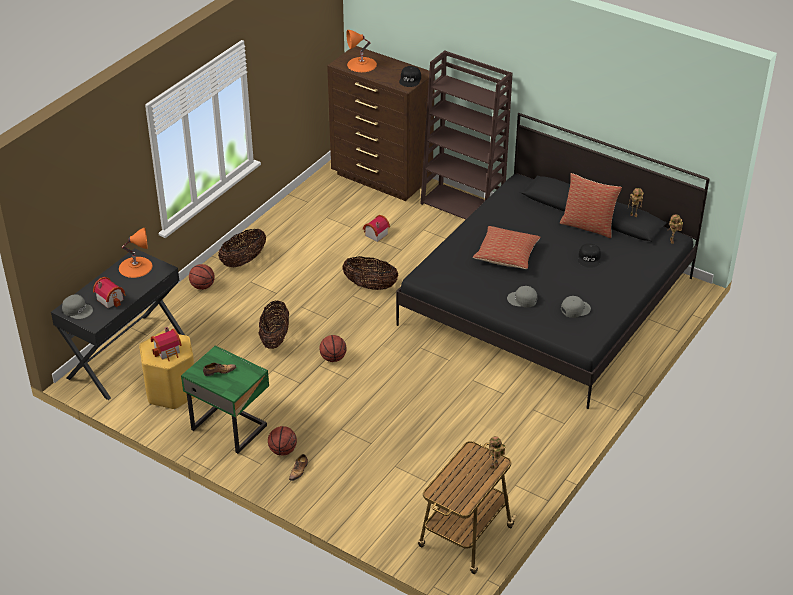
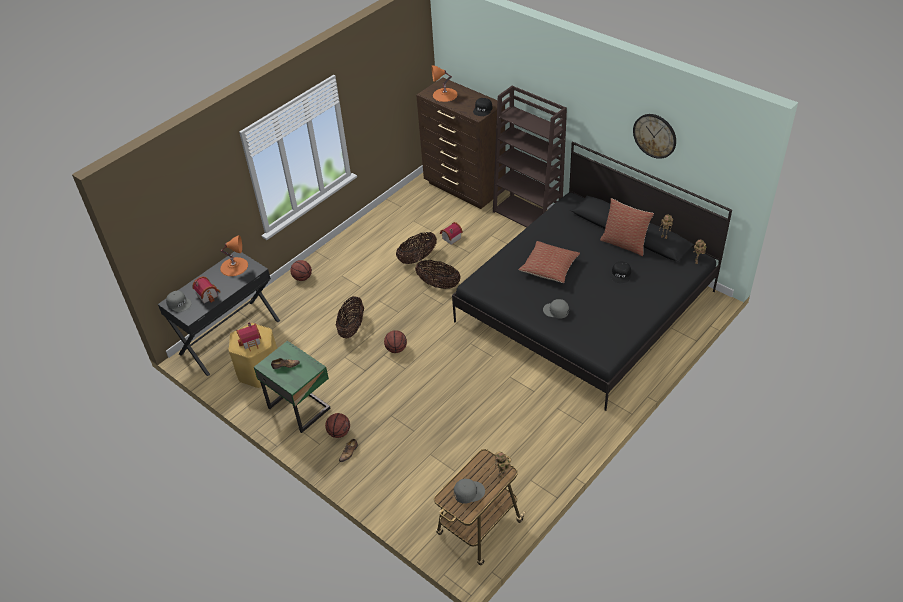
camera: 10 degrees right, 5 degrees up
basket [218,229,266,267] -> basket moved to [396,232,437,264]
grey cap [561,296,591,318] -> grey cap moved to [454,479,485,504]
none -> wall clock [633,114,676,159]

